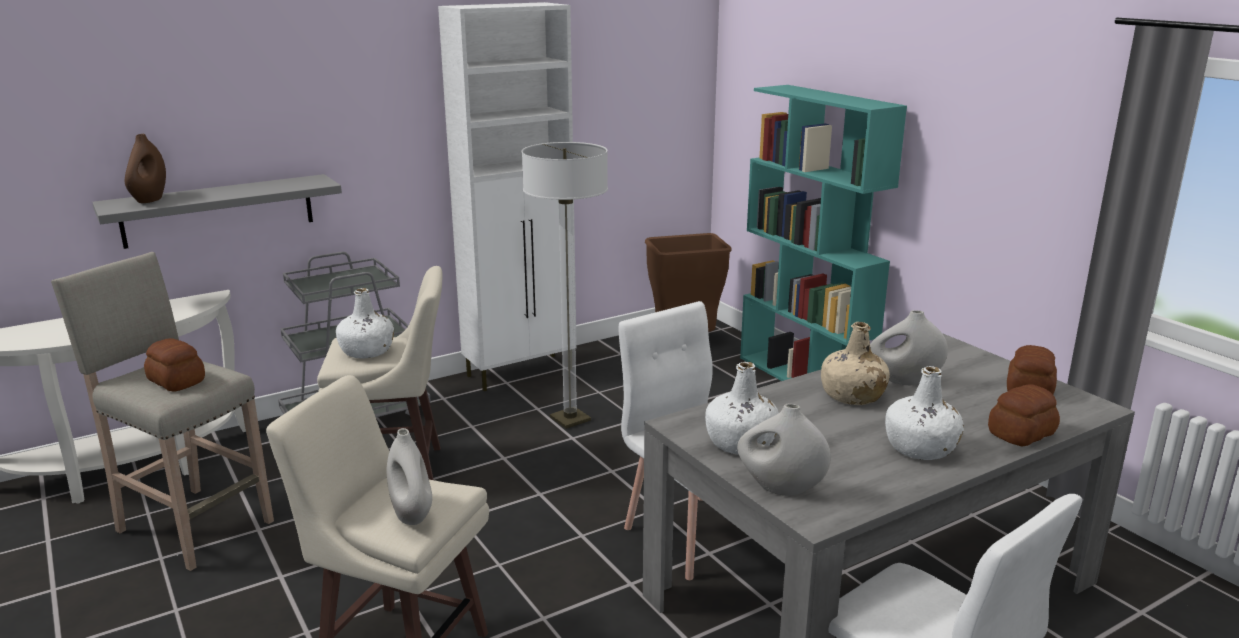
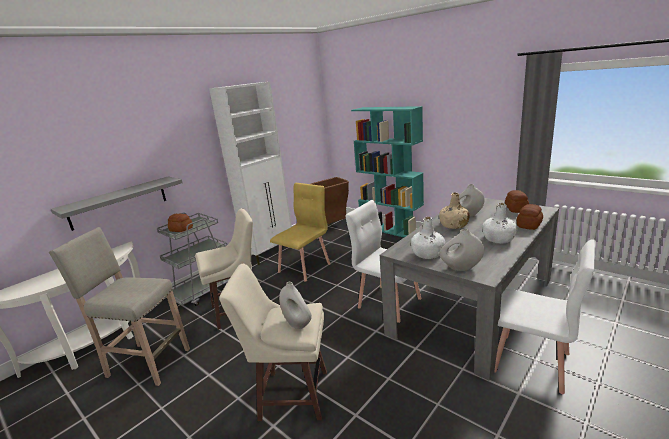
camera: 15 degrees left, 0 degrees up
brown vase [125,134,166,203] -> none
bread [144,338,205,391] -> bread moved to [168,214,193,232]
white bottle [336,288,394,358] -> none
floor lamp [522,142,608,429] -> yellow chair [270,183,330,282]

